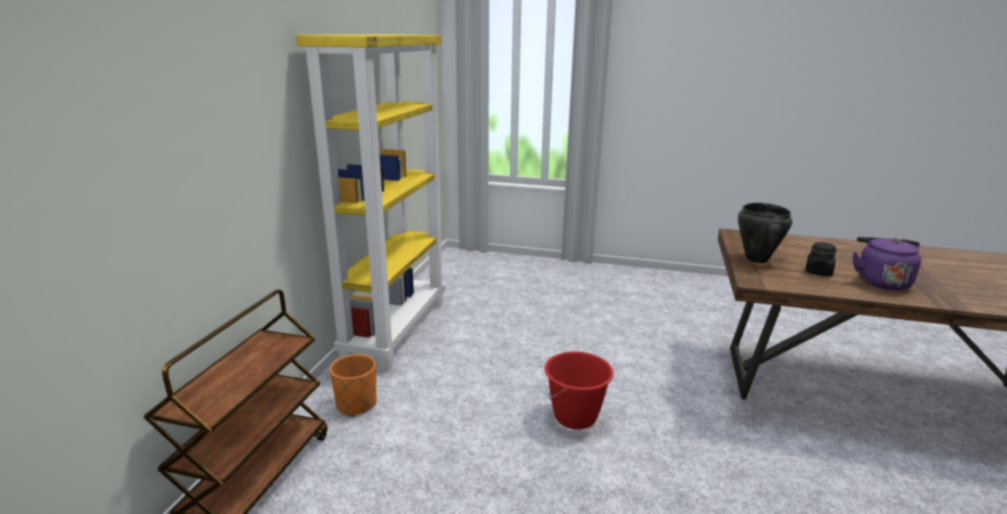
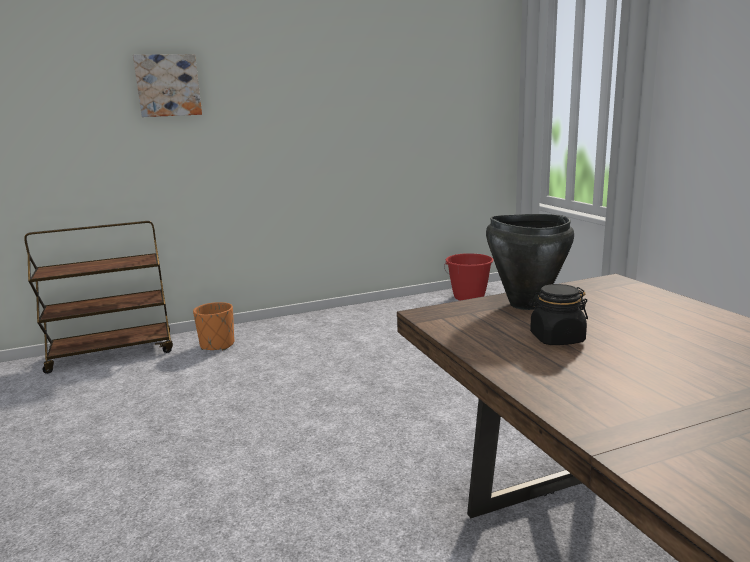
camera: 55 degrees right, 5 degrees down
yellow bookcase [296,34,445,372] -> none
red bucket [545,352,614,430] -> red bucket moved to [444,253,494,301]
purple kettle [853,237,921,290] -> none
none -> picture [133,54,202,117]

